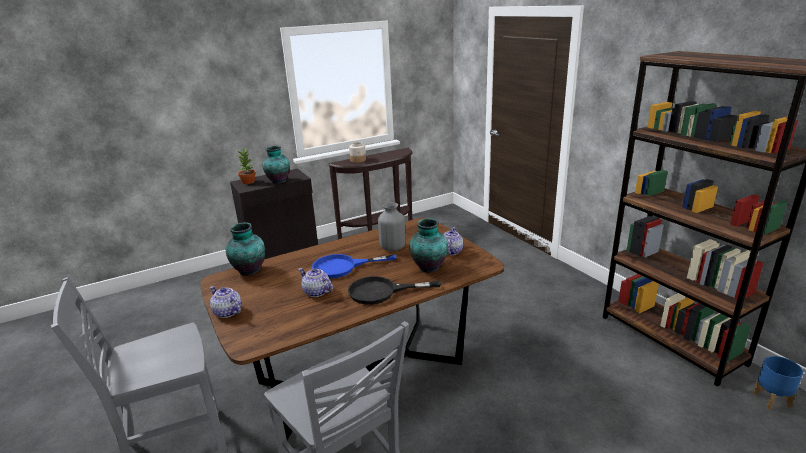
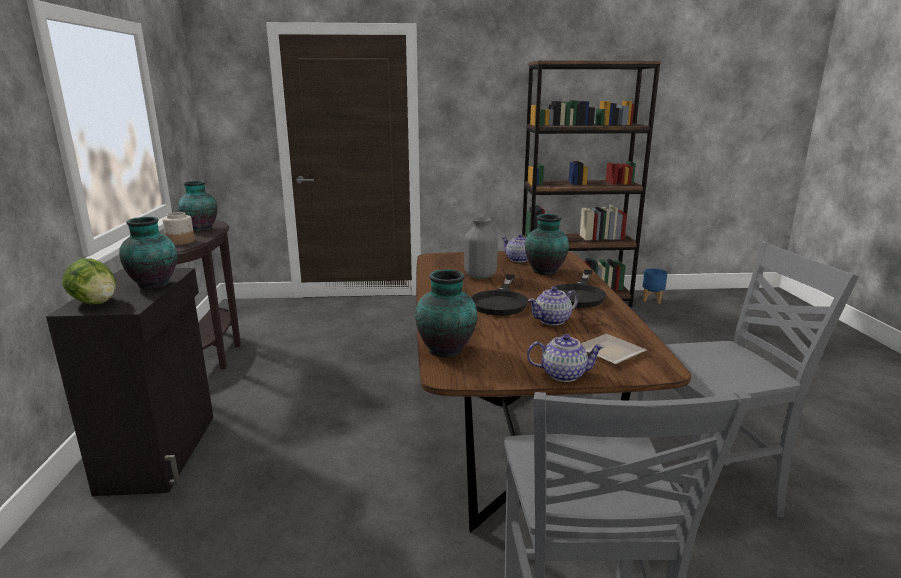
camera: 65 degrees left, 5 degrees down
teapot [210,286,241,318] -> teapot turned 150 degrees counterclockwise [527,334,604,382]
potted plant [238,148,256,184] -> lettuce [62,258,116,305]
blue frying pan [312,254,397,278] -> black frying pan [471,274,528,316]
none -> vase [178,181,217,231]
none -> plate [581,334,647,365]

